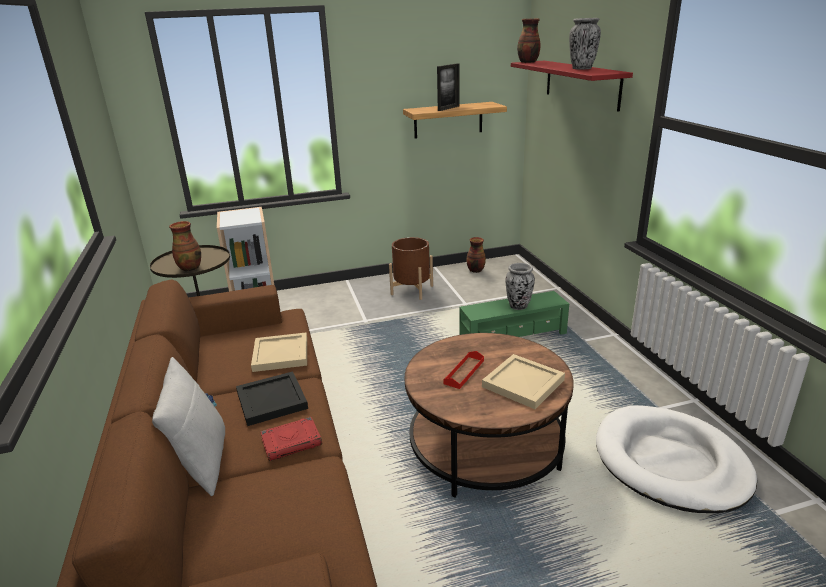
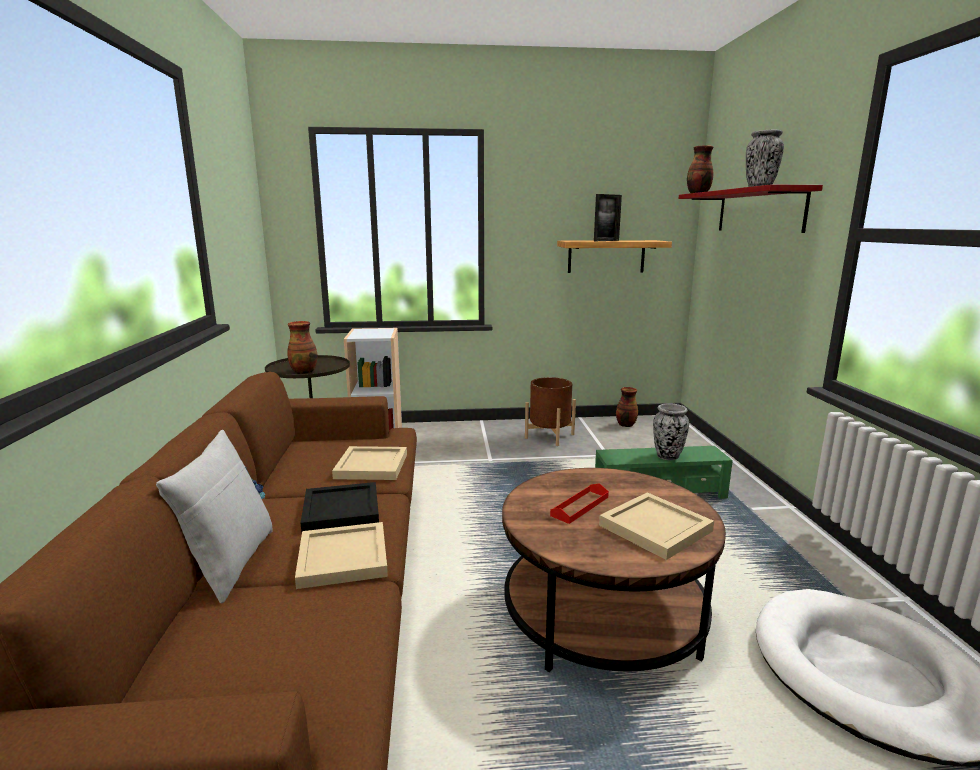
camera: 10 degrees right, 10 degrees down
red book [260,417,322,461] -> beige tray [295,522,388,589]

